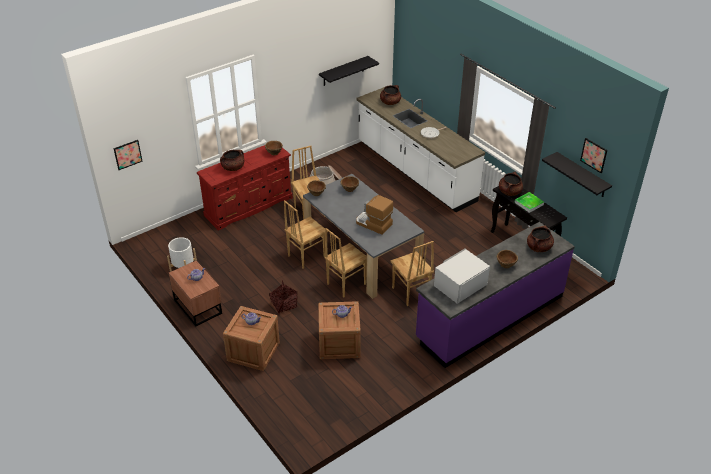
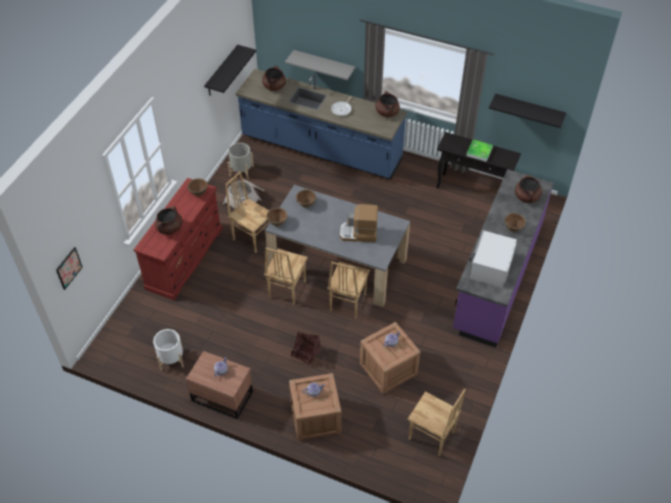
camera: 30 degrees left, 10 degrees up
white counter [356,87,485,212] -> blue counter [236,69,407,180]
brown chair [390,241,434,306] -> brown chair moved to [408,389,466,456]
brown cooking pot [499,172,523,196] -> brown cooking pot moved to [375,91,400,117]
picture [580,138,607,173] -> none
none -> grey planter [228,143,254,180]
none -> grey shelf [285,50,356,80]

